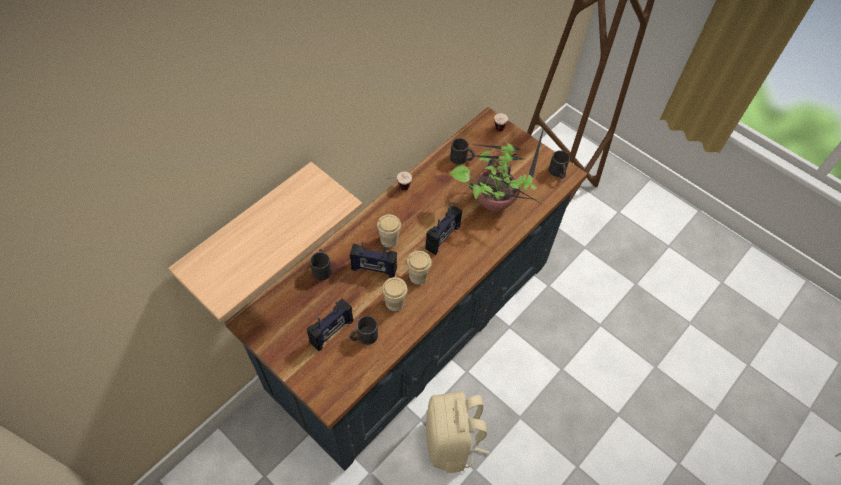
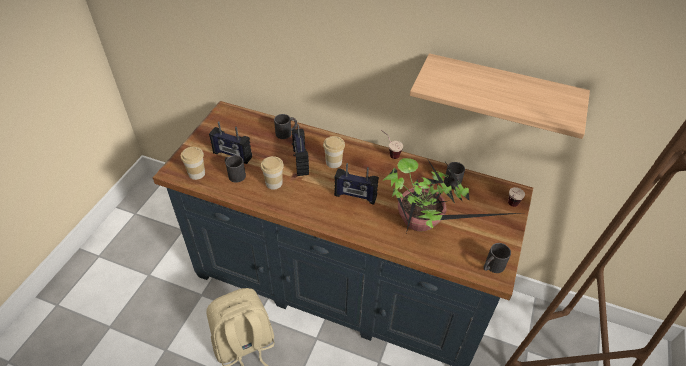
camera: 70 degrees right, 10 degrees down
shelf [168,162,362,322] -> shelf moved to [410,53,590,139]
cup [407,251,432,284] -> cup moved to [181,147,205,180]

